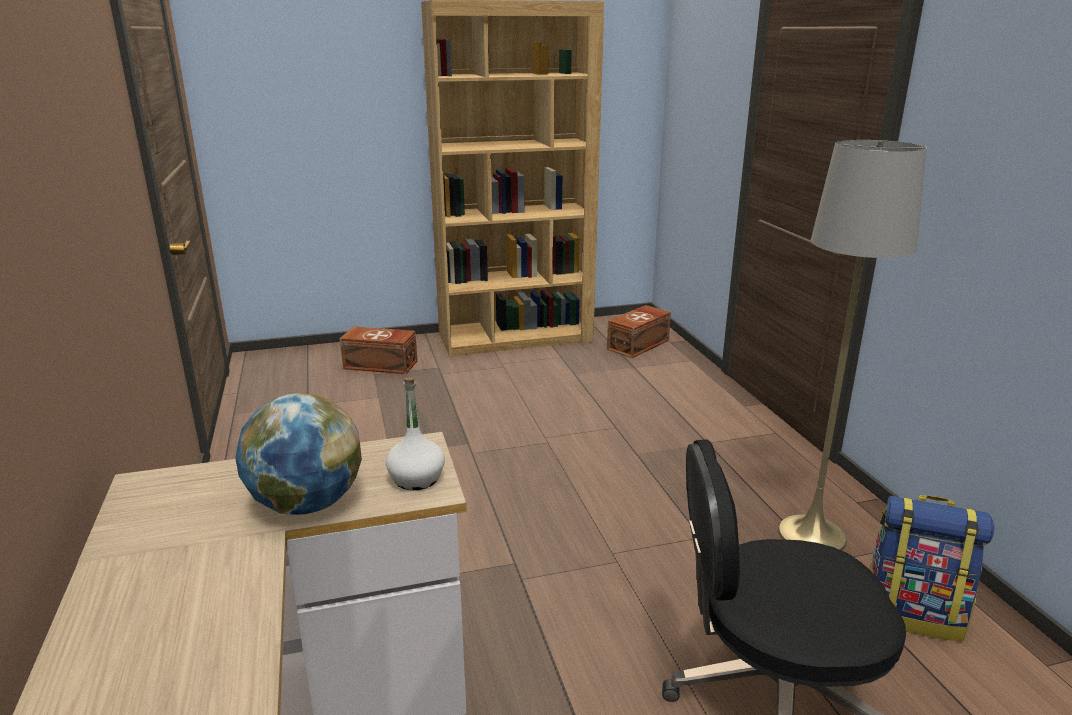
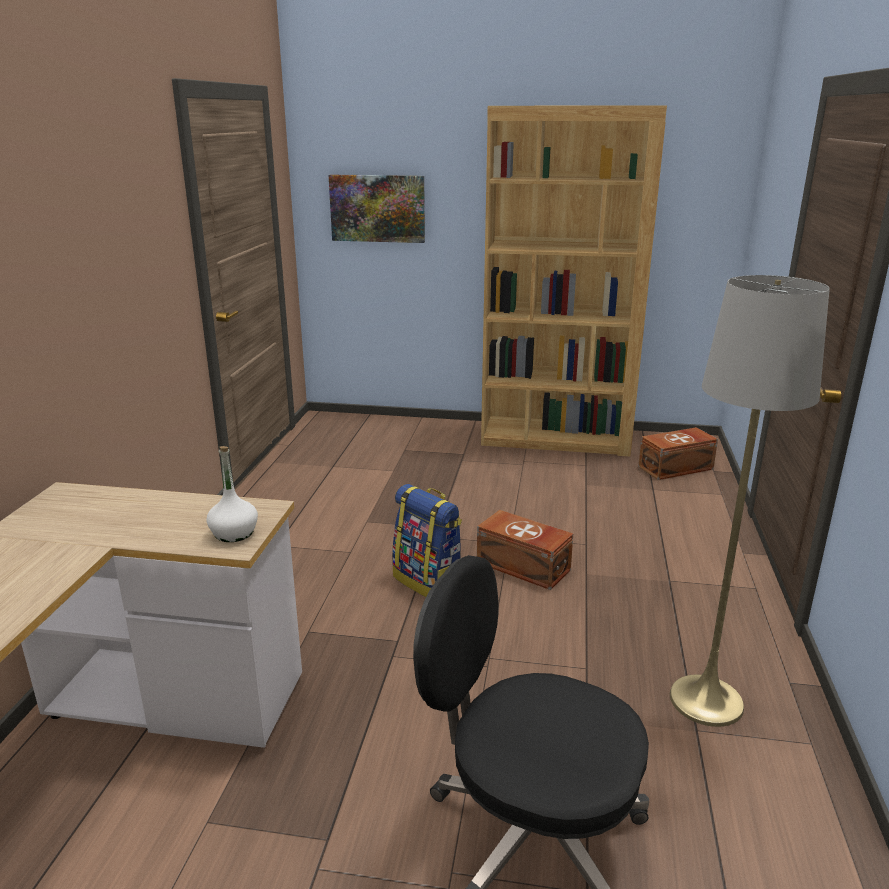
camera: 25 degrees right, 0 degrees up
globe [235,393,362,515] -> none
brown storage box [340,326,417,374] -> brown storage box moved to [477,510,573,590]
backpack [870,495,994,641] -> backpack moved to [392,484,462,597]
none -> picture [328,175,425,243]

